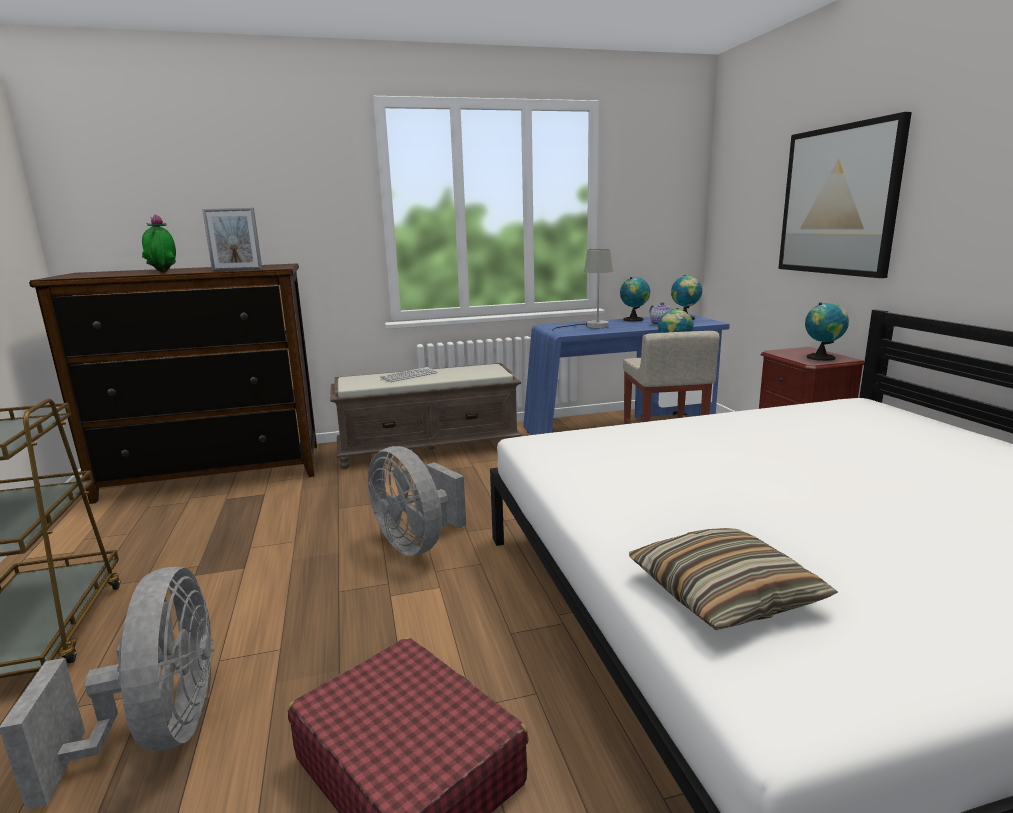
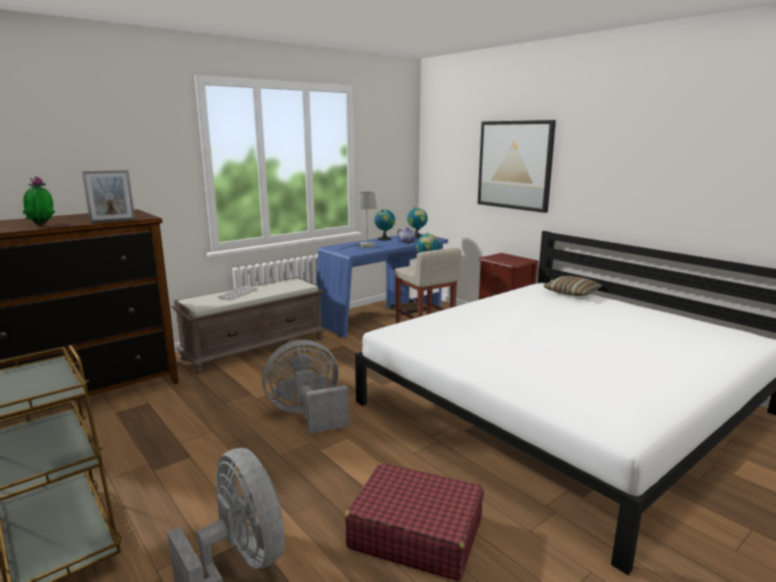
camera: 25 degrees left, 0 degrees up
grey fan [368,446,466,556] -> grey fan turned 135 degrees clockwise [262,340,349,434]
pillow [629,528,838,630] -> pillow moved to [543,276,602,296]
globe [805,302,849,361] -> none

